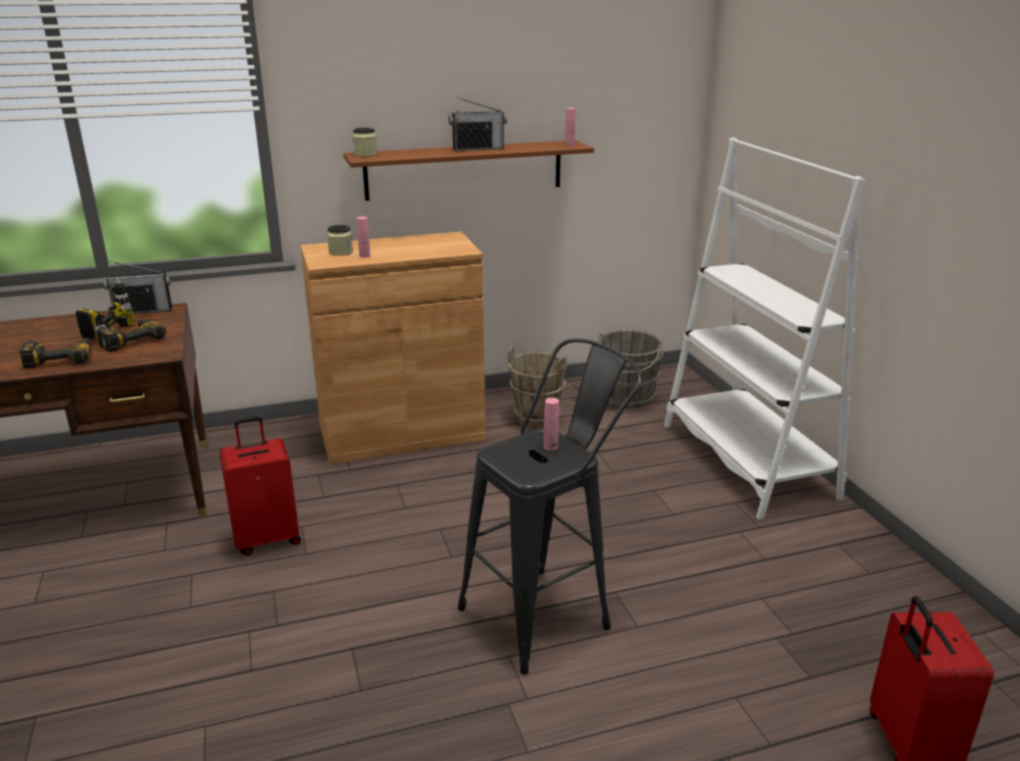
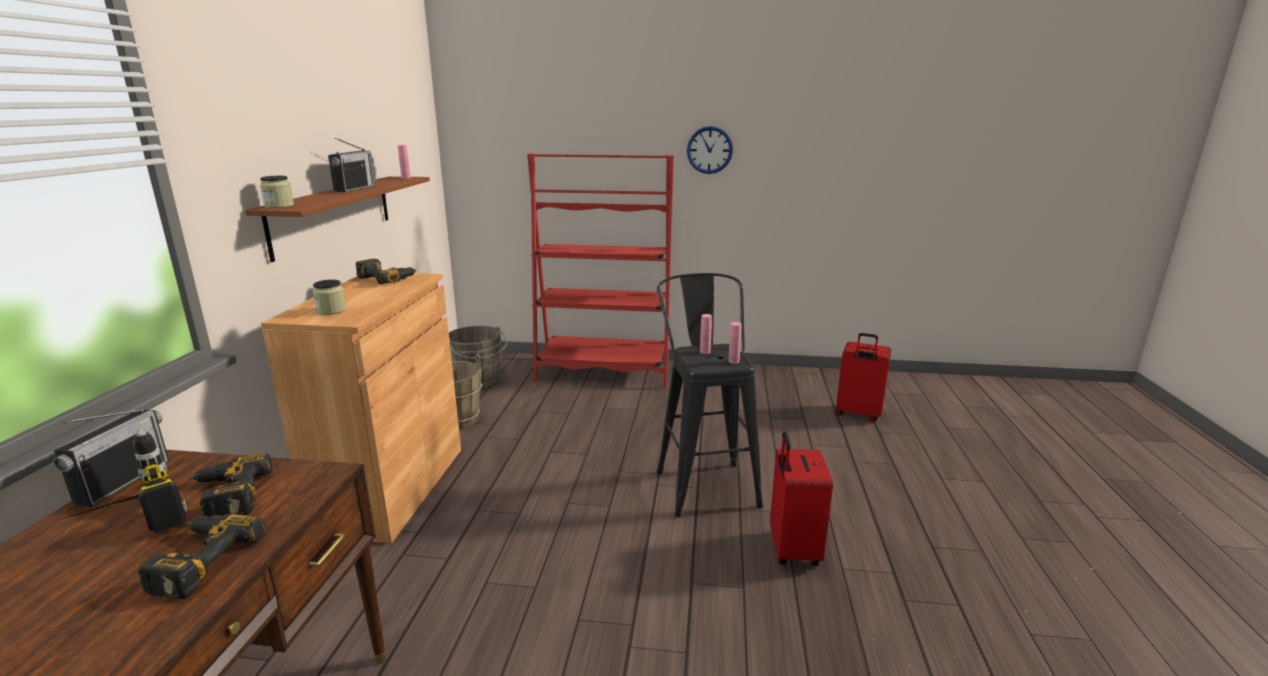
camera: 65 degrees left, 5 degrees down
red suitcase [219,416,301,555] -> red suitcase moved to [770,432,833,566]
pink bottle [357,217,370,258] -> pink bottle moved to [728,322,742,364]
white bookcase [664,137,865,520] -> red bookcase [527,153,674,388]
none -> power drill [355,259,417,284]
none -> wall clock [687,126,733,174]

